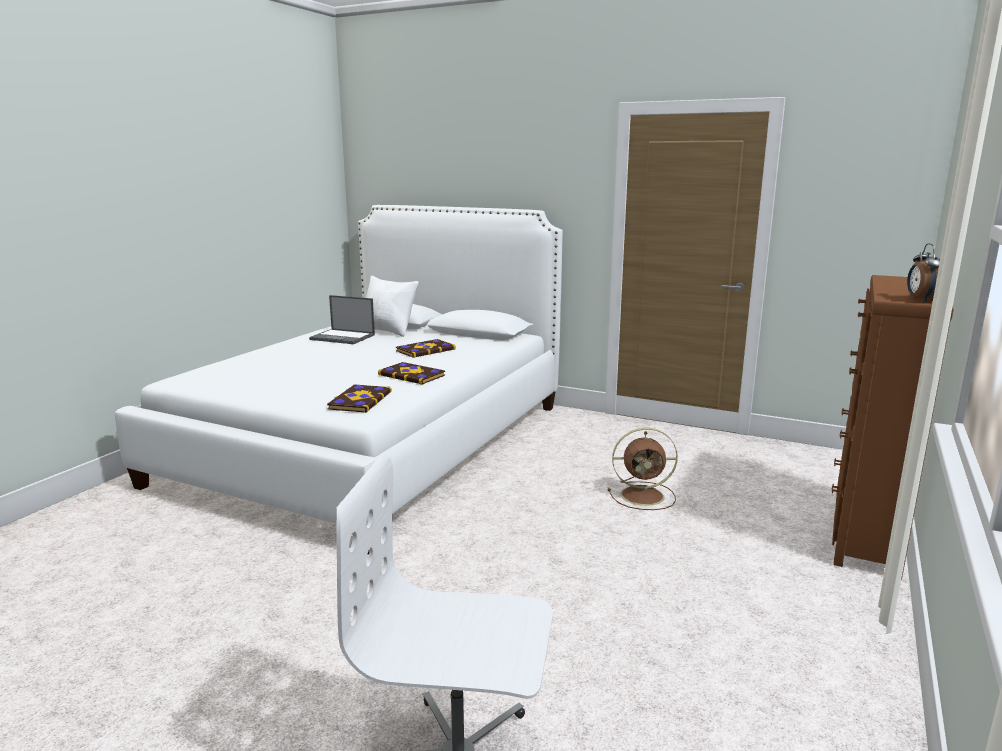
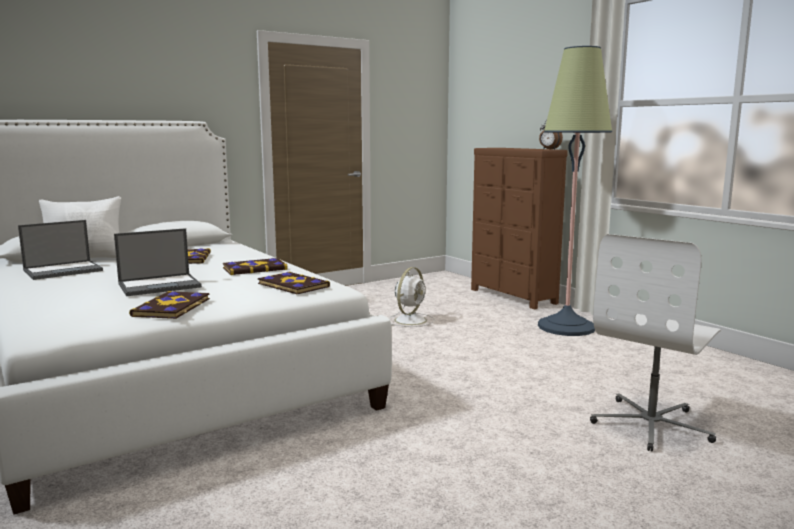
camera: 60 degrees left, 5 degrees down
brown fan [608,428,678,510] -> white fan [389,267,435,327]
none -> laptop [114,228,202,296]
none -> book [129,291,210,319]
none -> floor lamp [538,46,612,336]

